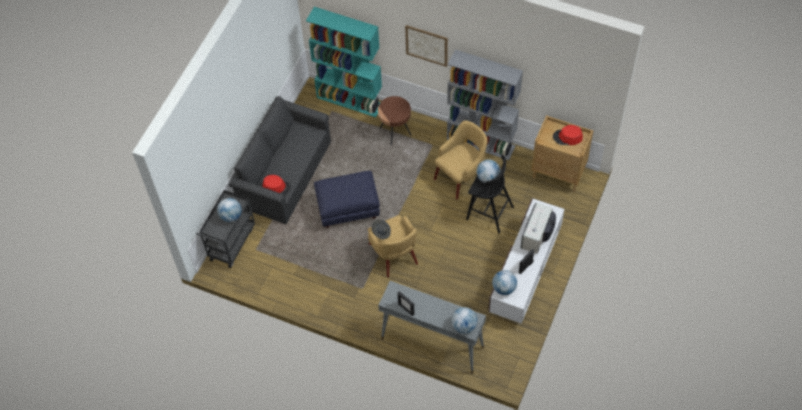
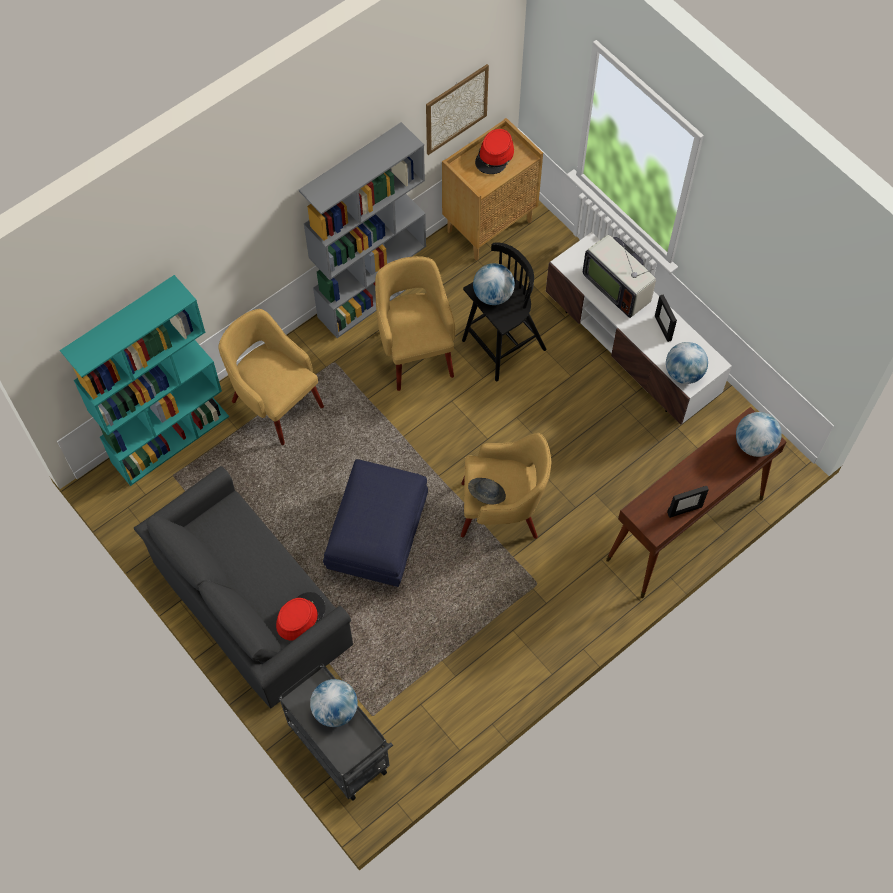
camera: 65 degrees left, 5 degrees up
brown side table [378,96,411,145] -> yellow armchair [219,309,324,445]
grey console table [378,281,486,374] -> brown console table [606,407,786,598]
picture [405,25,448,67] -> picture moved to [426,64,489,155]

